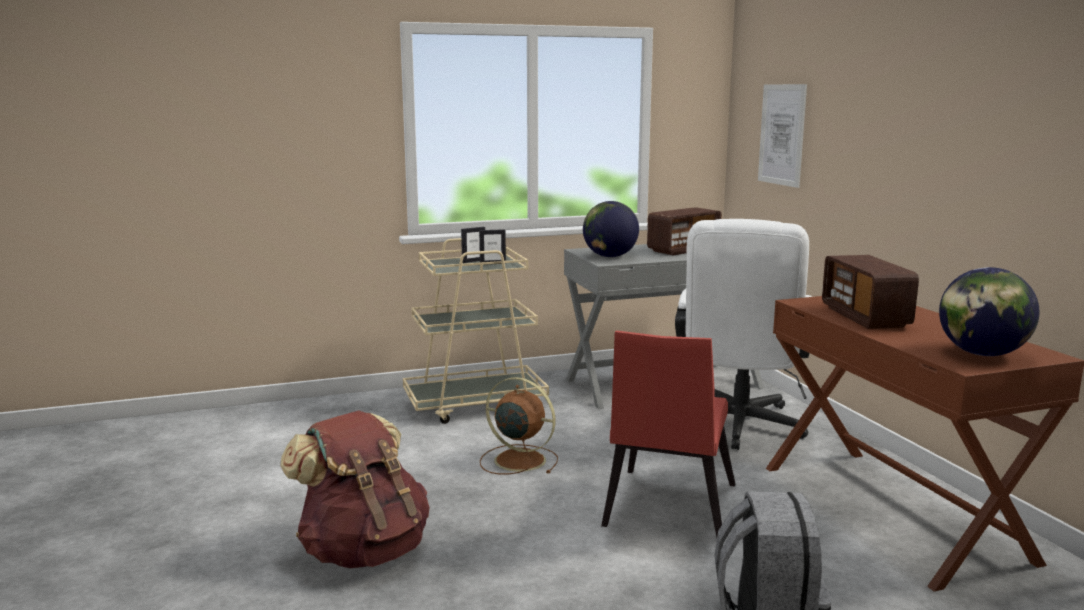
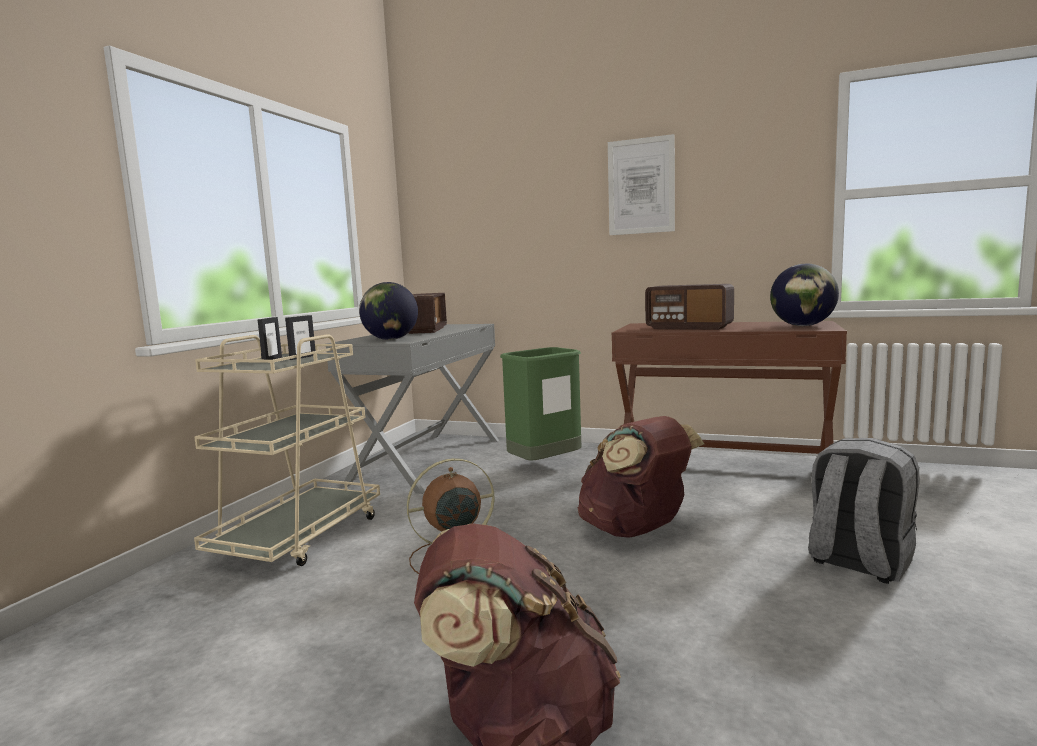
camera: 50 degrees left, 5 degrees down
red chair [601,331,735,537] -> brown backpack [578,416,704,538]
white office chair [675,219,812,450] -> green trash can [500,347,581,461]
picture [758,84,807,188] -> picture moved to [608,134,675,235]

